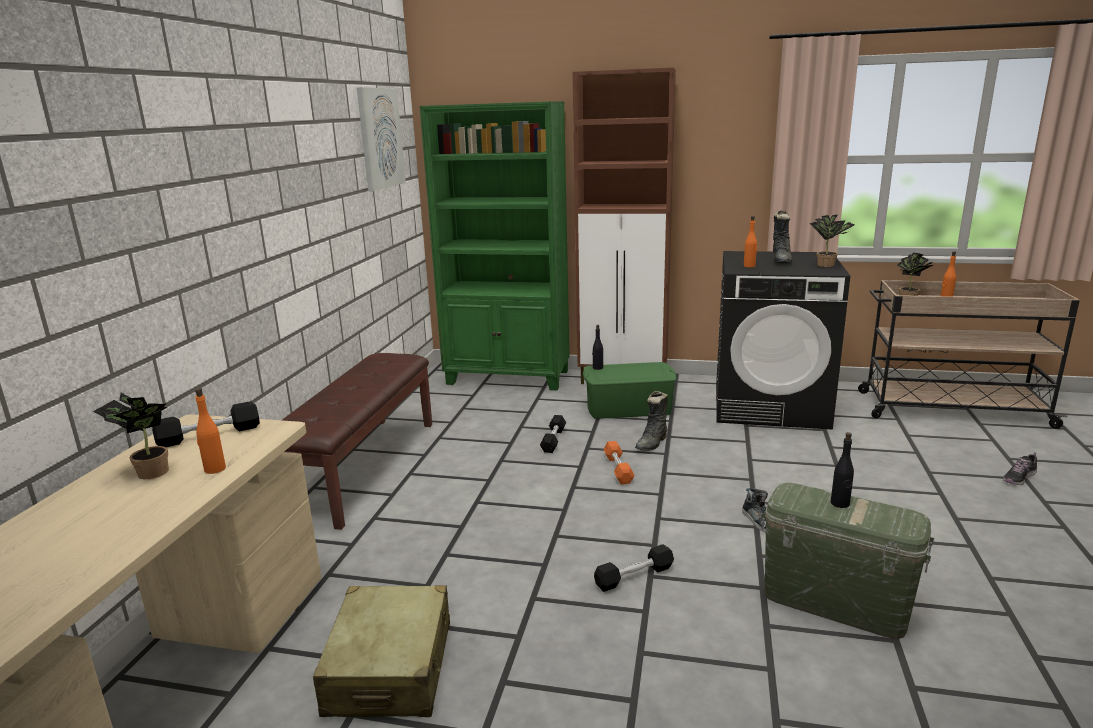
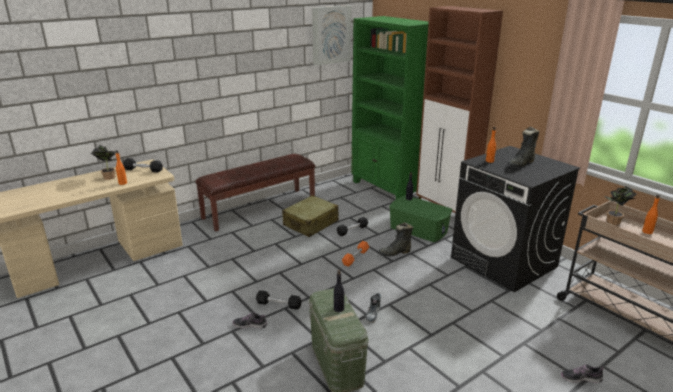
camera: 40 degrees right, 5 degrees up
beige suitcase [313,585,450,717] -> beige suitcase moved to [282,195,339,237]
potted plant [810,214,854,267] -> none
none -> shoe [233,312,267,328]

